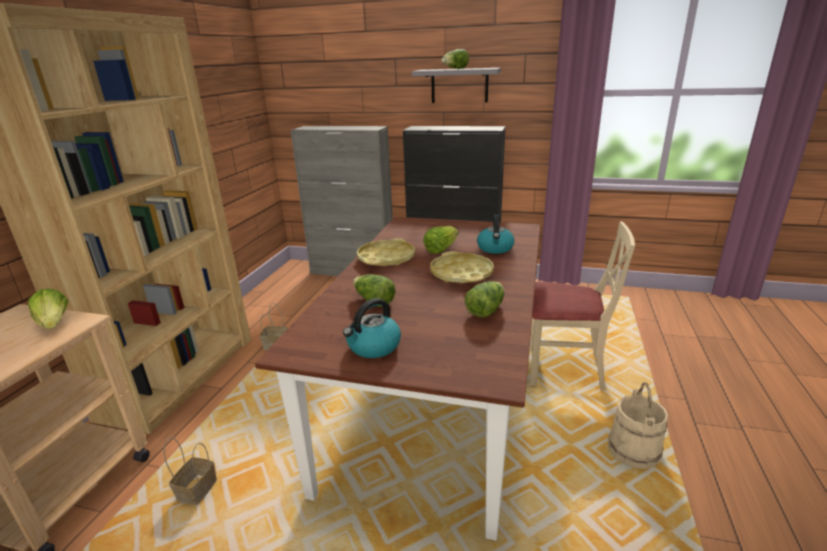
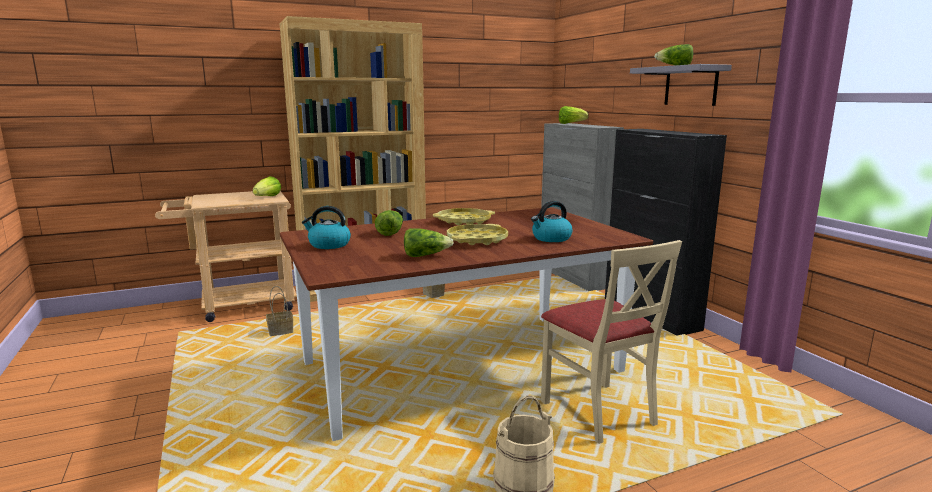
camera: 50 degrees right, 10 degrees down
lettuce [423,226,459,254] -> lettuce moved to [559,106,588,124]

